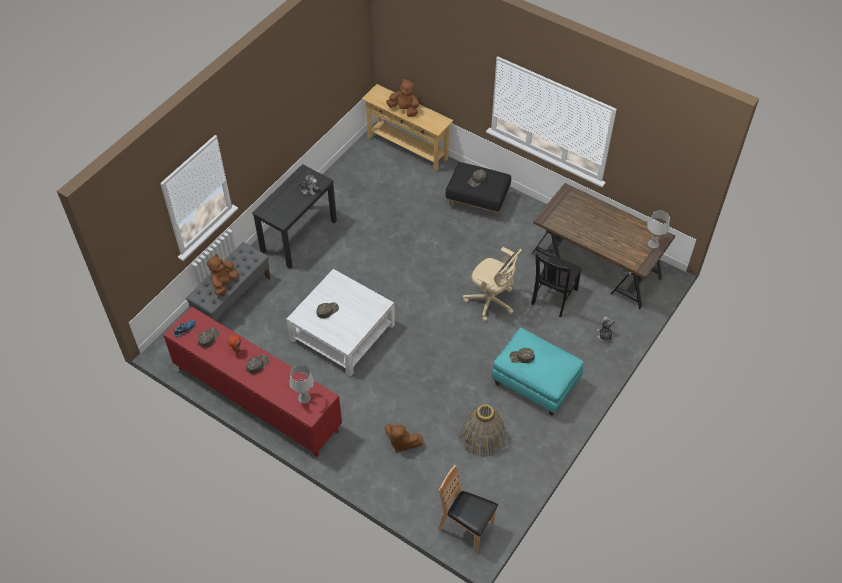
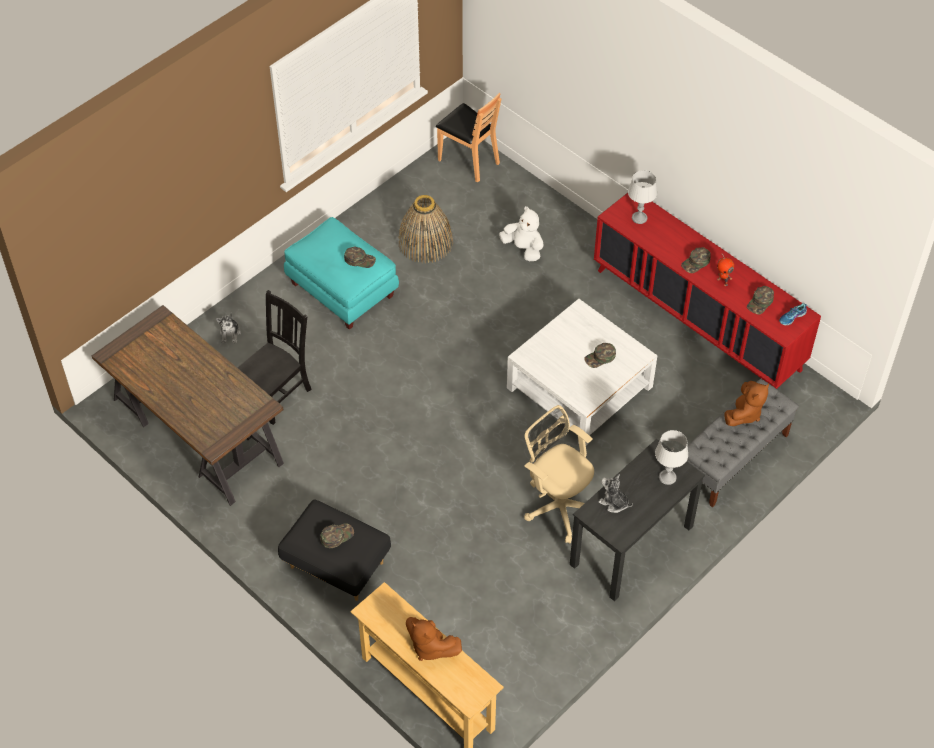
camera: 170 degrees left, 0 degrees up
brown plush toy [385,425,423,452] -> white plush toy [499,206,544,261]
beige office chair [463,247,522,321] -> beige office chair moved to [524,405,594,544]
grey table lamp [647,210,670,249] -> grey table lamp moved to [655,430,688,485]

